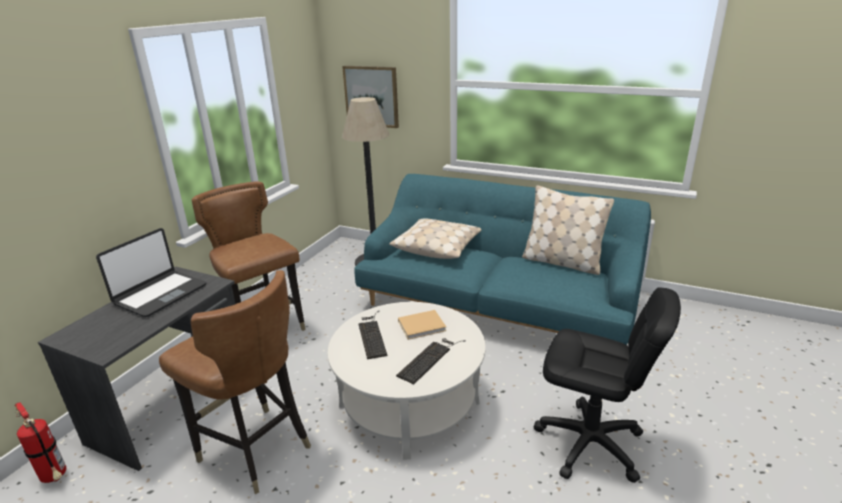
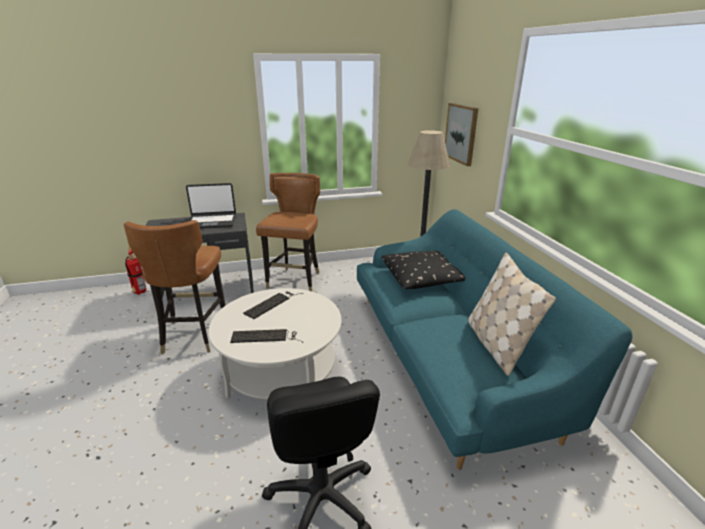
camera: 50 degrees right, 0 degrees up
beige pillow [389,219,481,259] -> black pillow [382,250,465,289]
beige book [398,310,447,340] -> none

